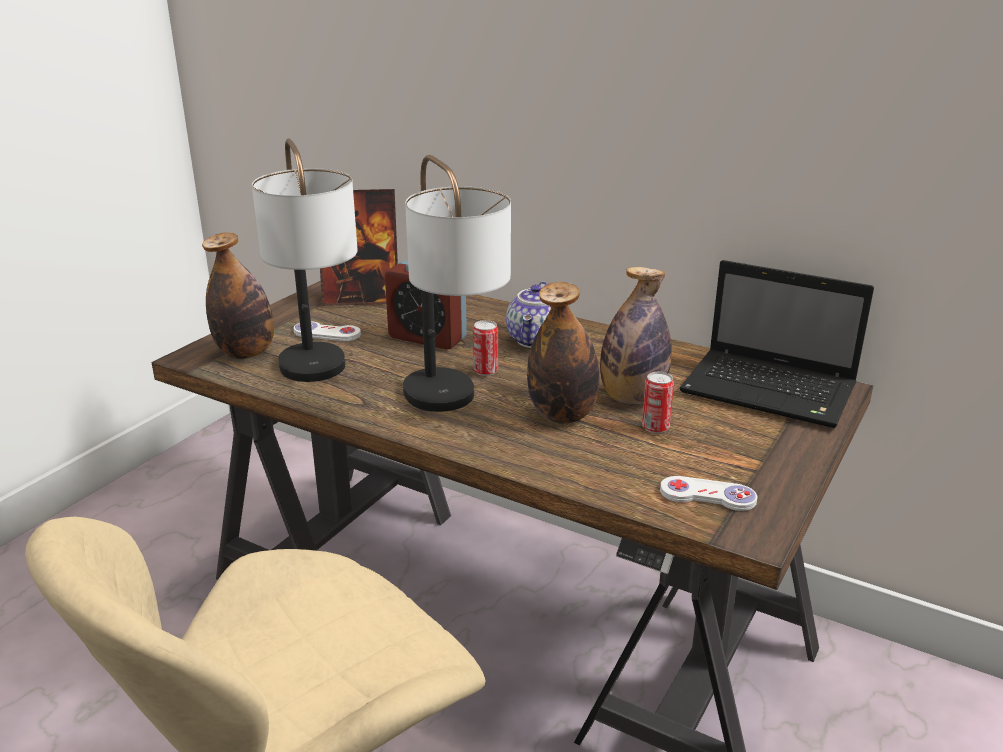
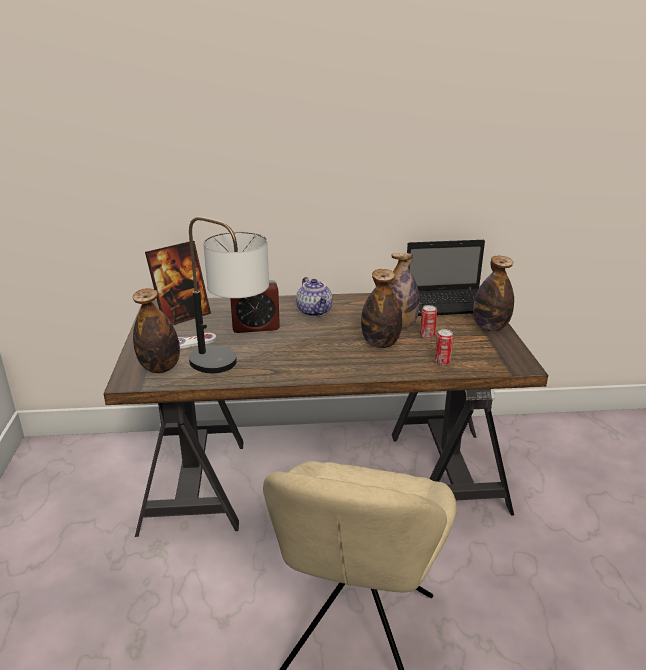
camera: 35 degrees left, 0 degrees up
table lamp [403,155,511,412] -> none
can [473,320,498,376] -> can moved to [435,329,454,365]
white game controller [660,476,757,511] -> none
none -> bottle [473,256,514,331]

